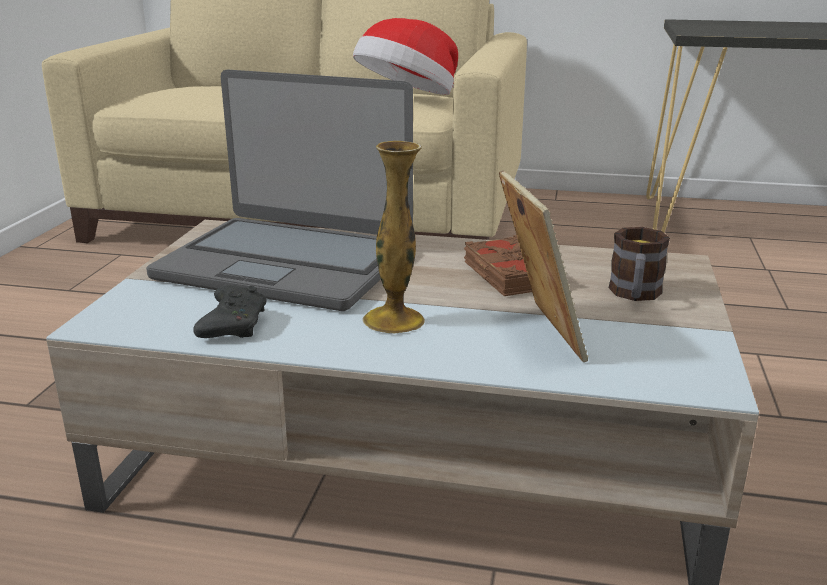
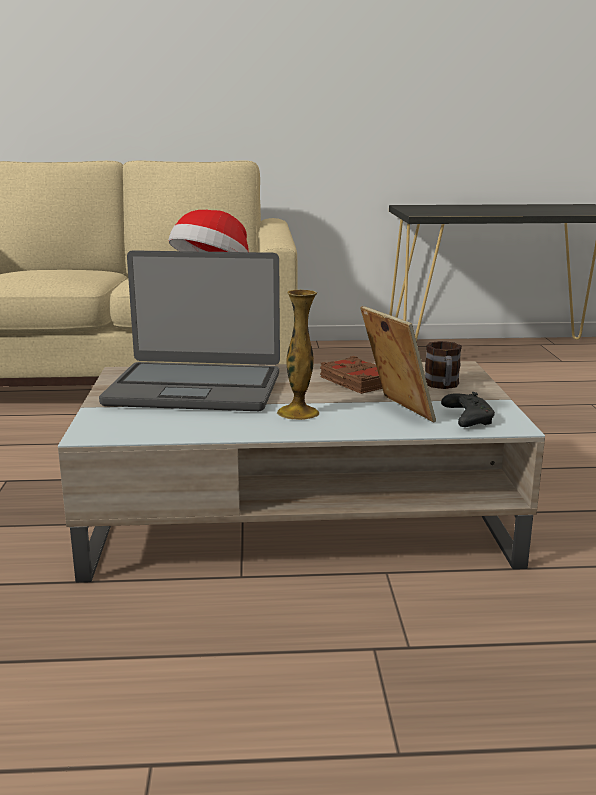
camera: 15 degrees left, 5 degrees down
black game controller [193,285,267,338] -> black game controller moved to [441,392,495,427]

